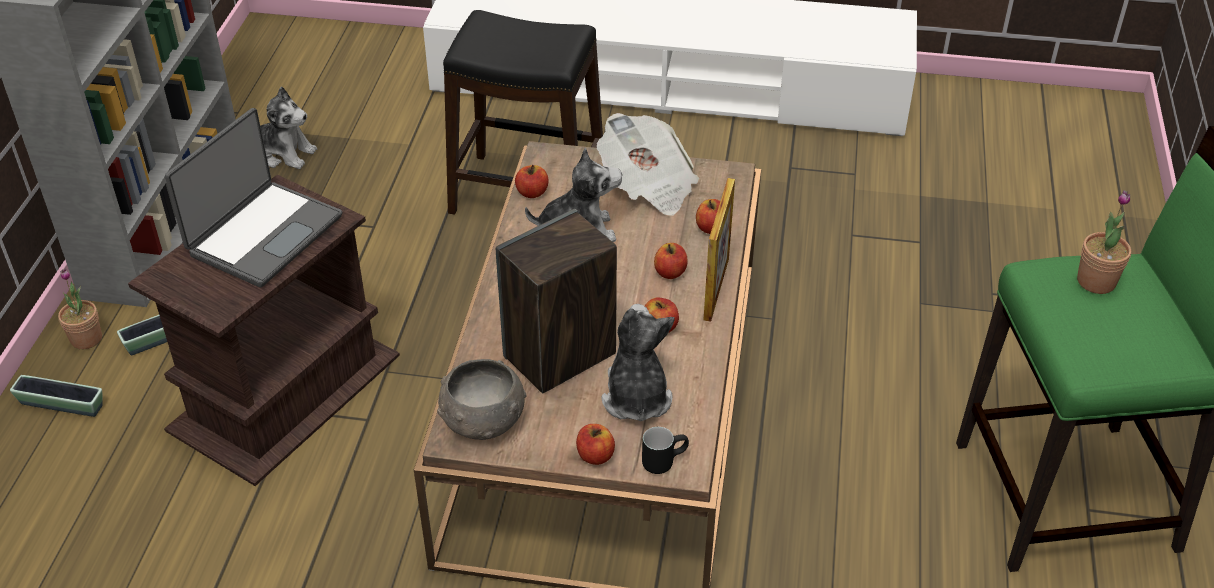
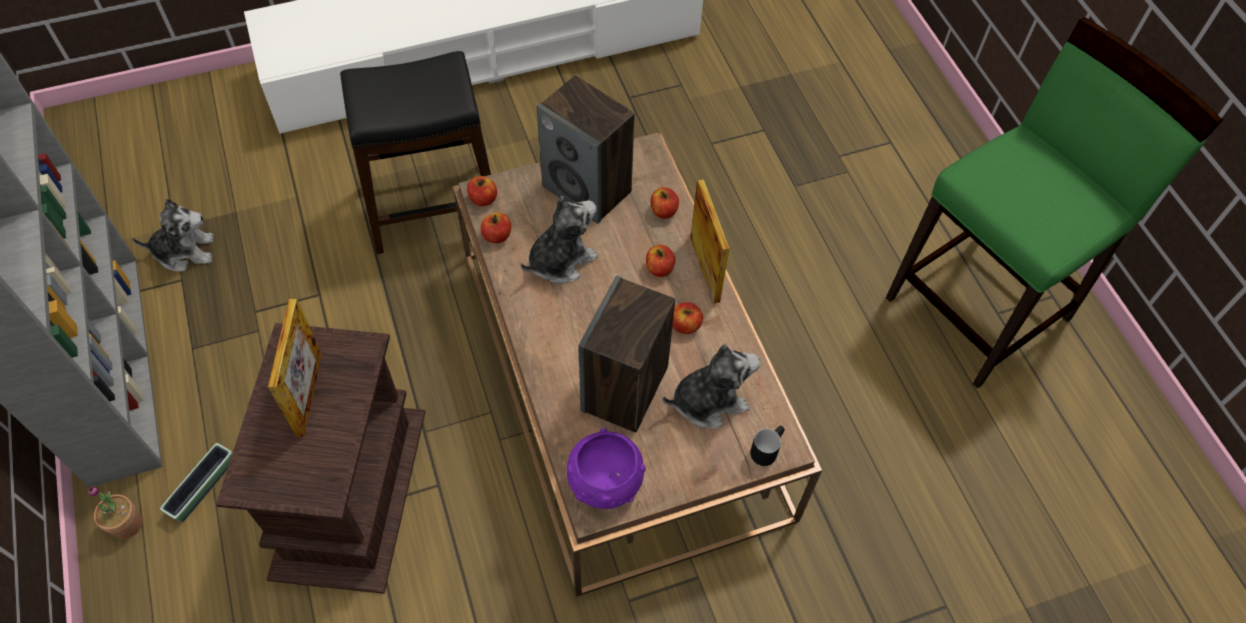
camera: 30 degrees left, 15 degrees up
planter [10,375,102,417] -> none
laptop [165,108,342,287] -> picture frame [268,299,322,437]
grey bowl [437,359,526,440] -> purple bowl [567,428,646,509]
apple [576,424,615,465] -> apple moved to [467,176,497,206]
newspaper [597,113,699,216] -> speaker [537,76,635,224]
plush toy [601,304,675,421] -> plush toy turned 105 degrees clockwise [663,344,760,428]
potted plant [1077,190,1131,294] -> none

